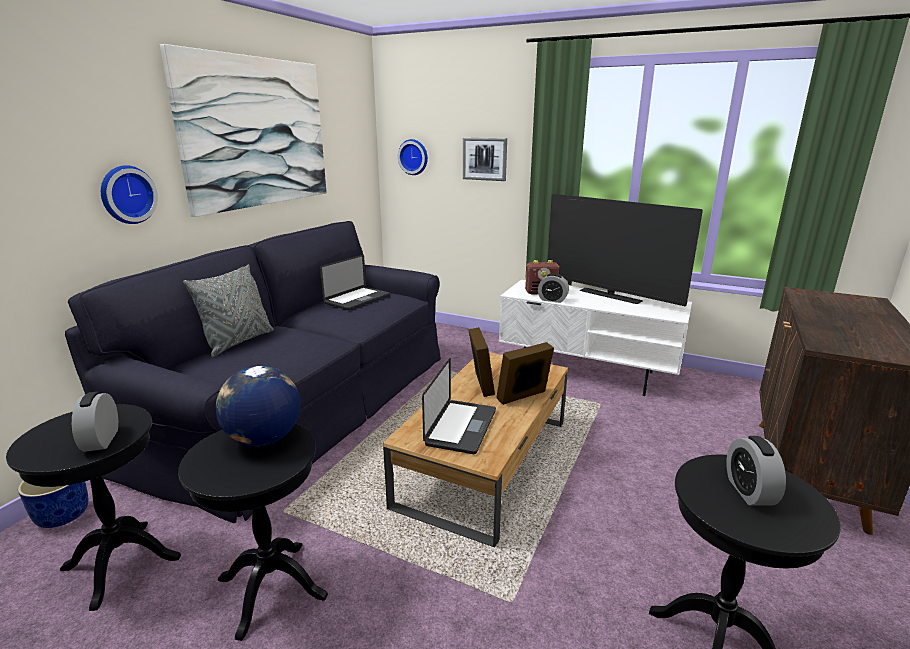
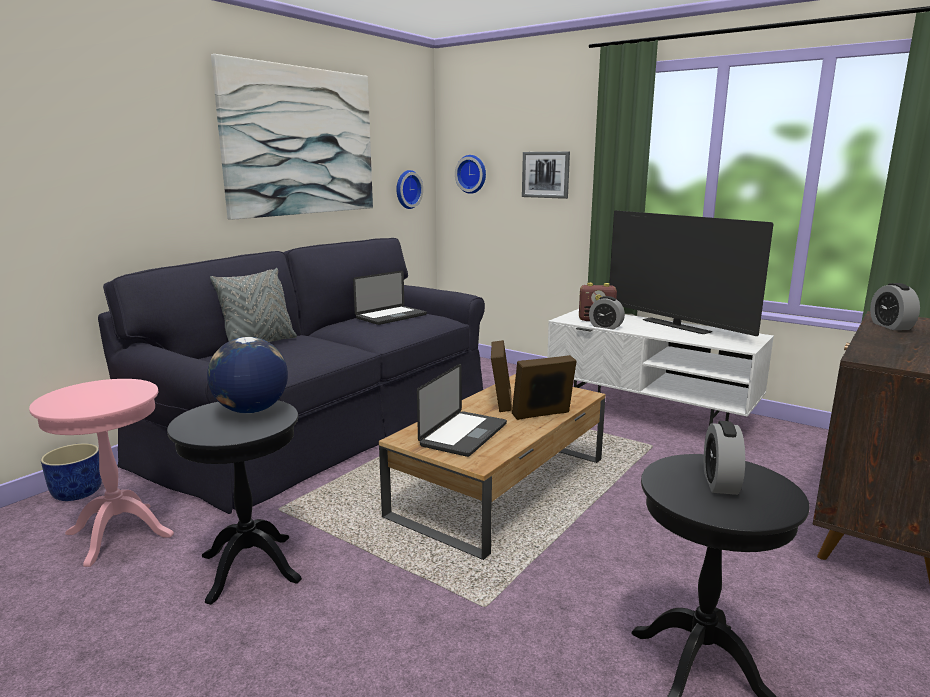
camera: 10 degrees right, 5 degrees down
black side table [6,404,181,611] -> pink side table [29,379,174,567]
alarm clock [72,392,118,452] -> alarm clock moved to [870,283,920,330]
wall clock [101,165,158,224] -> wall clock moved to [396,170,423,209]

